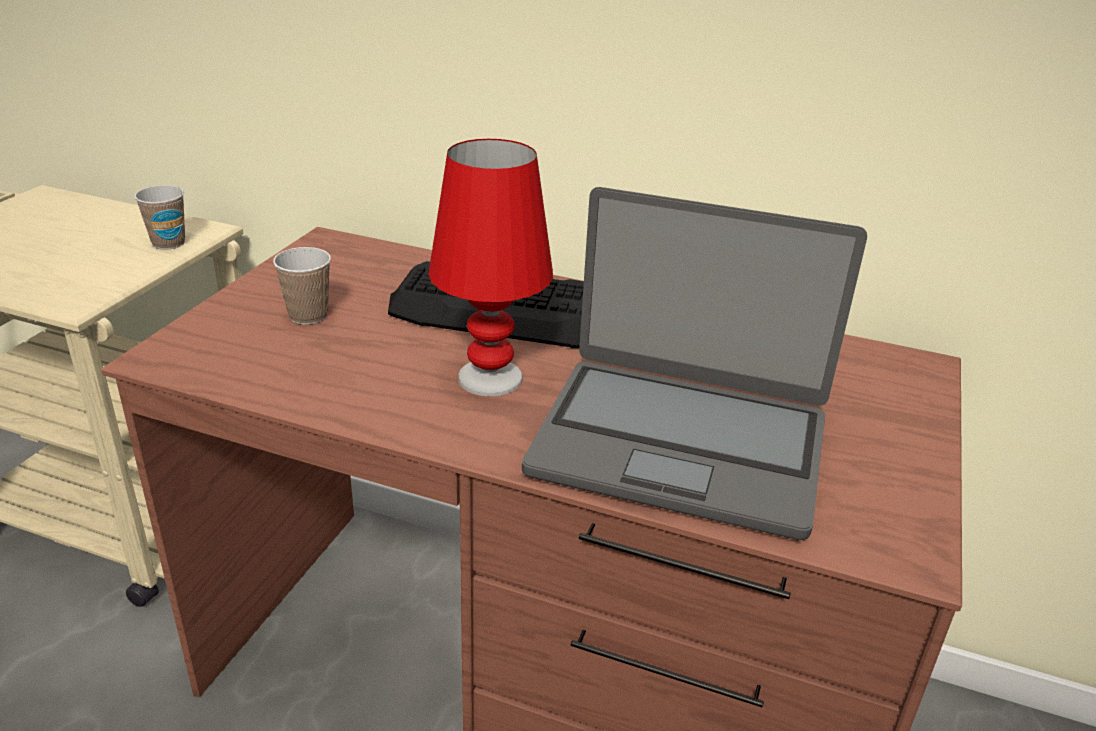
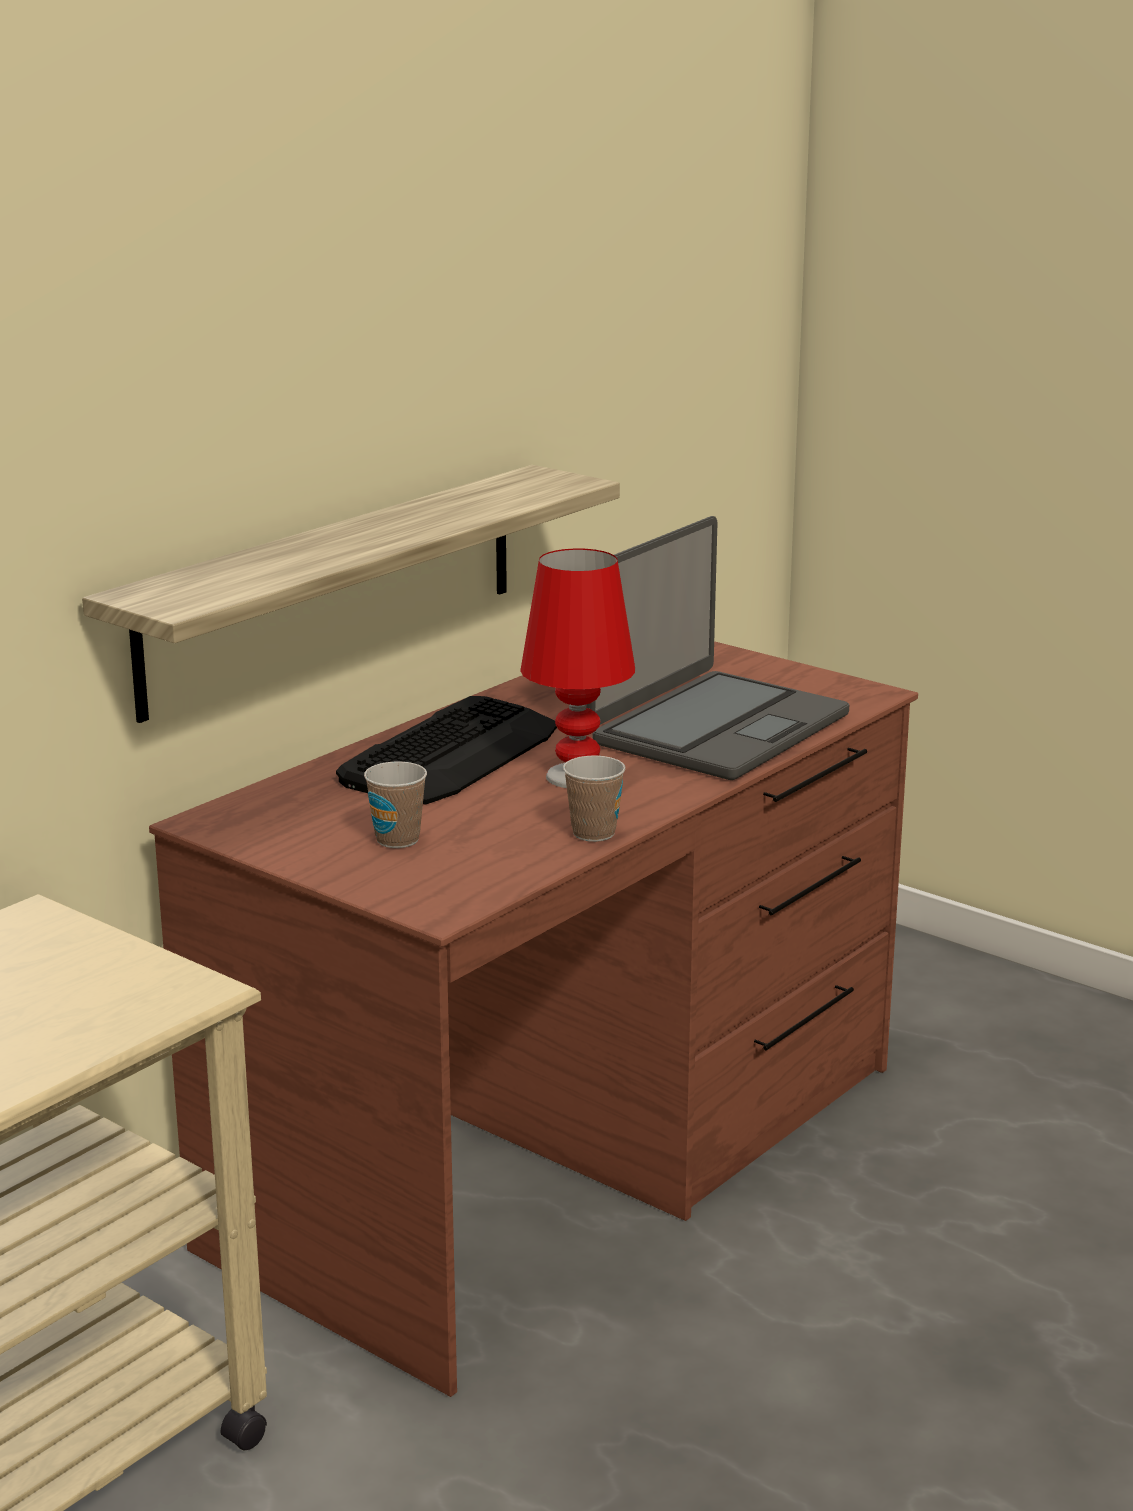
camera: 70 degrees left, 10 degrees down
cup [134,185,185,250] -> cup moved to [563,756,626,842]
none -> shelf [82,465,620,723]

